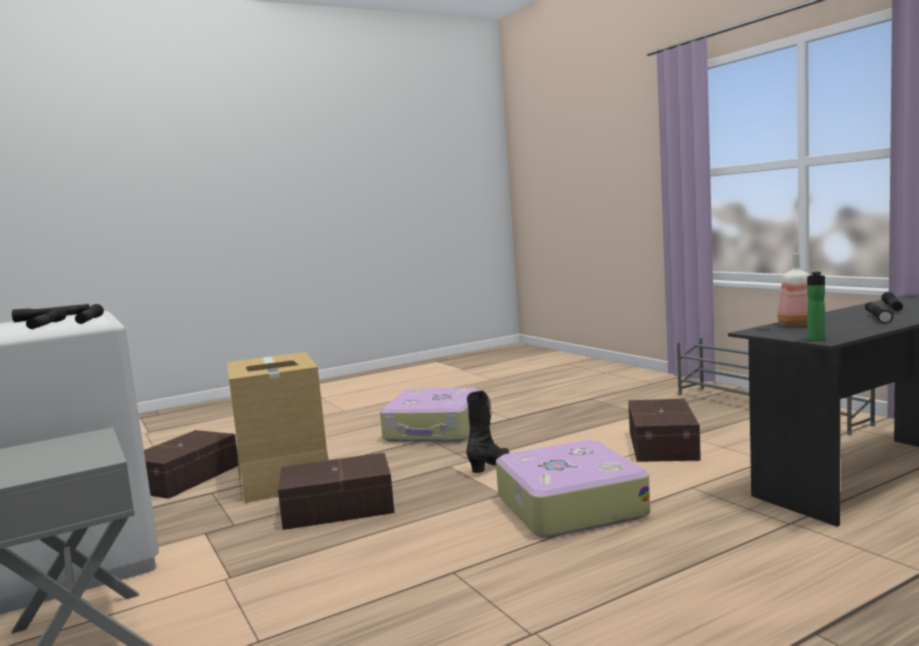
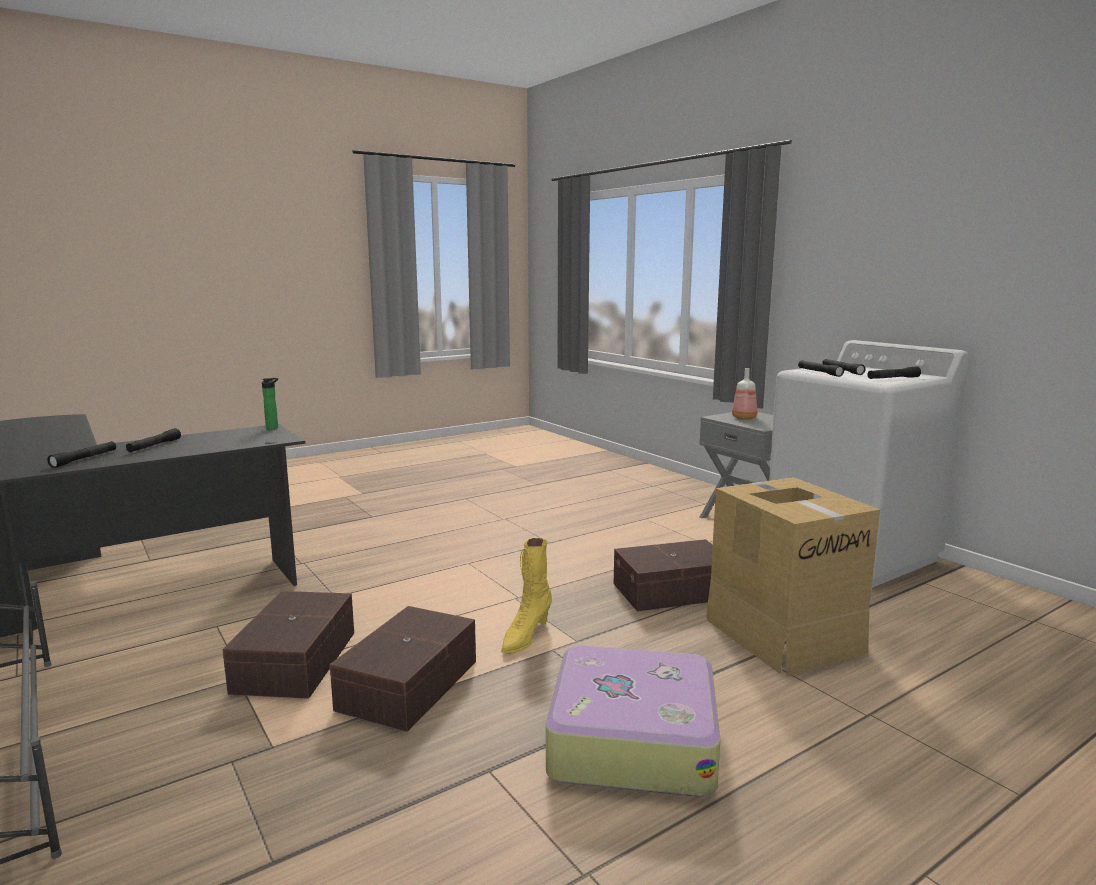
camera: 175 degrees right, 5 degrees up
brown storage box [144,430,238,499] -> brown storage box moved to [330,606,476,732]
black boot [466,390,509,473] -> yellow boot [501,538,552,653]
suitcase [496,440,650,538] -> none
bottle [777,253,809,326] -> bottle moved to [732,368,757,420]

